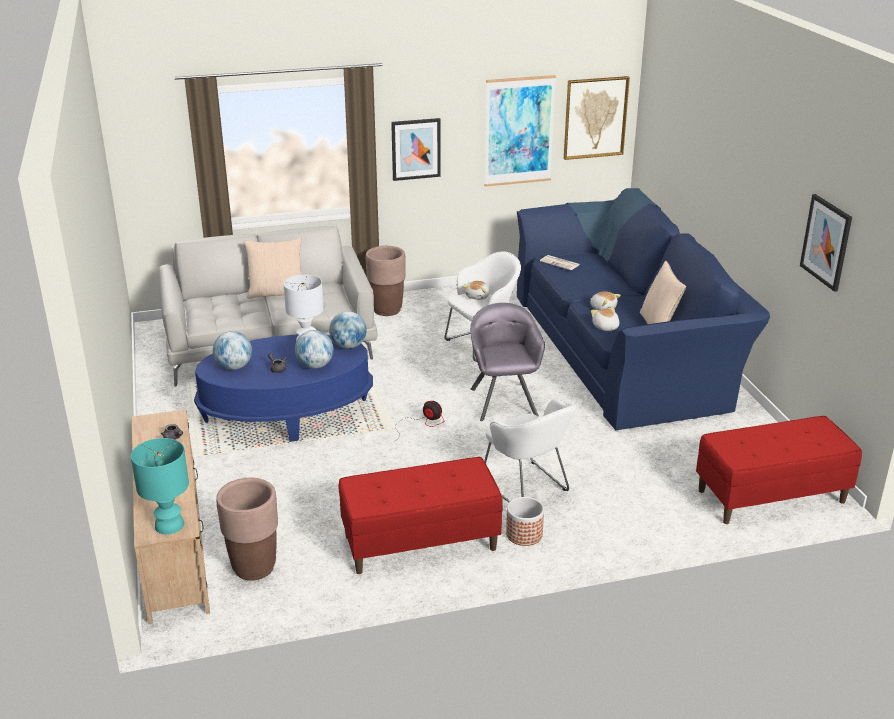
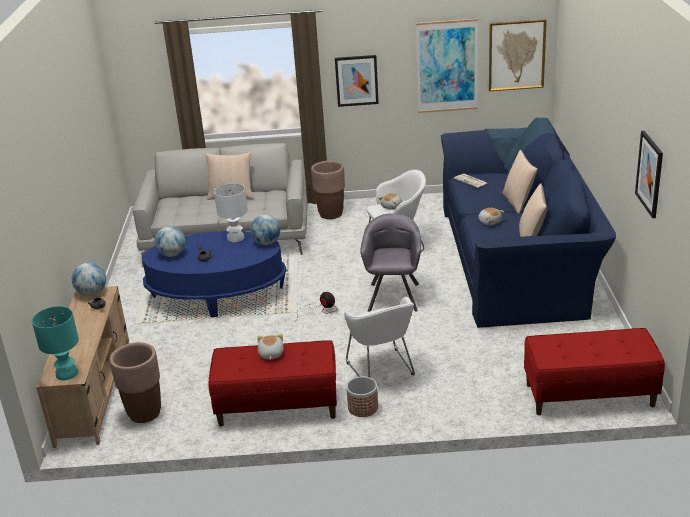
camera: 15 degrees right, 0 degrees up
globe [295,330,333,369] -> globe moved to [72,262,106,296]
plush toy [591,307,619,331] -> plush toy moved to [257,334,284,360]
none -> beige pillow [502,150,538,214]

